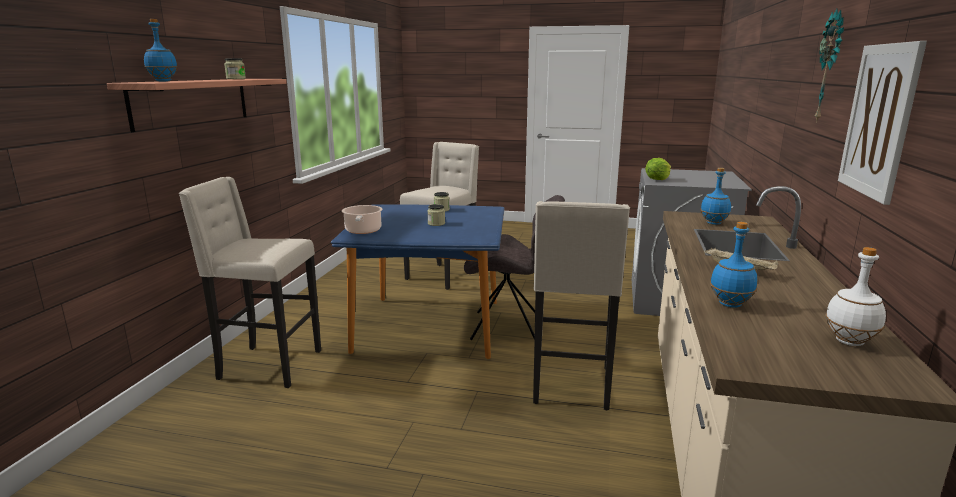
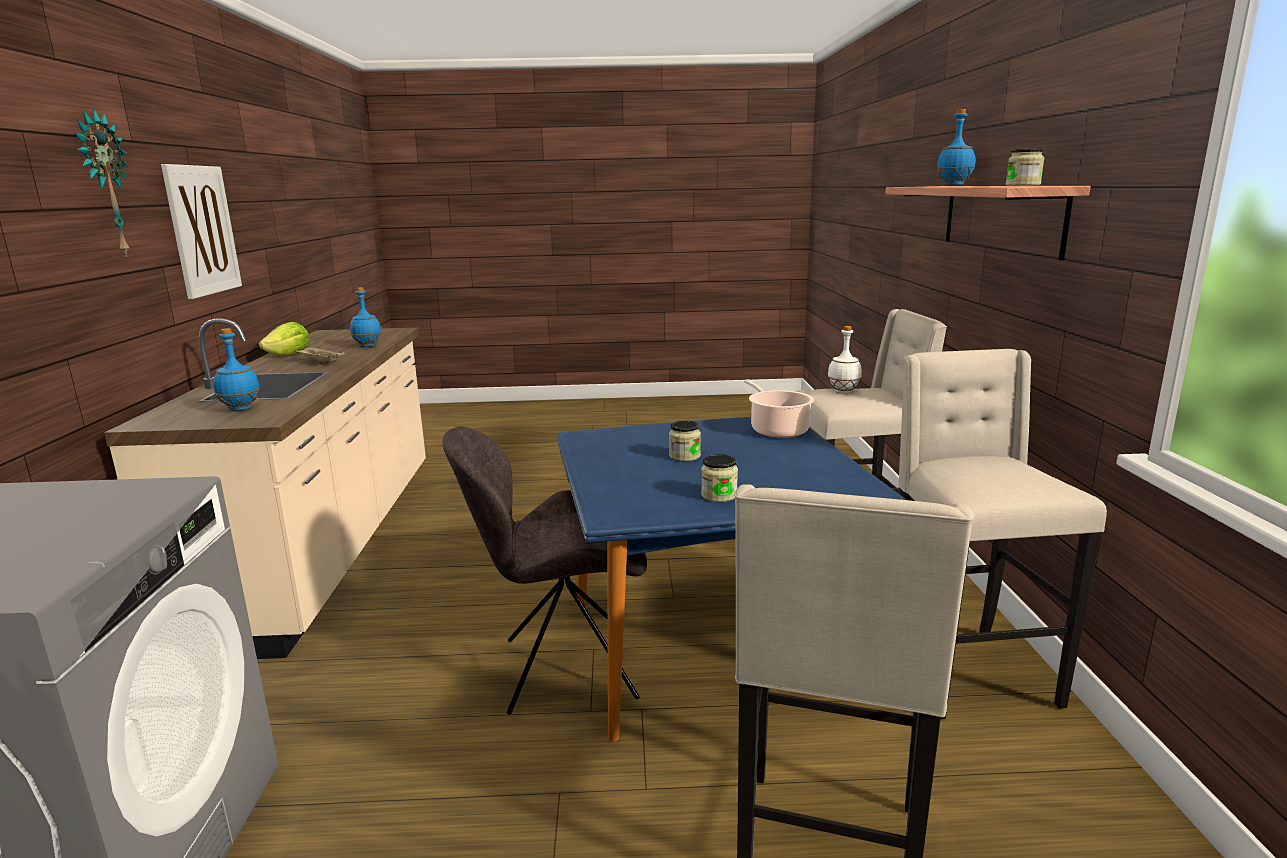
camera: 165 degrees right, 0 degrees up
beige stool [533,201,630,410] -> beige stool moved to [898,349,1107,720]
lettuce [645,158,671,180] -> lettuce moved to [259,322,310,355]
white bottle [826,247,886,346] -> white bottle moved to [828,326,862,393]

